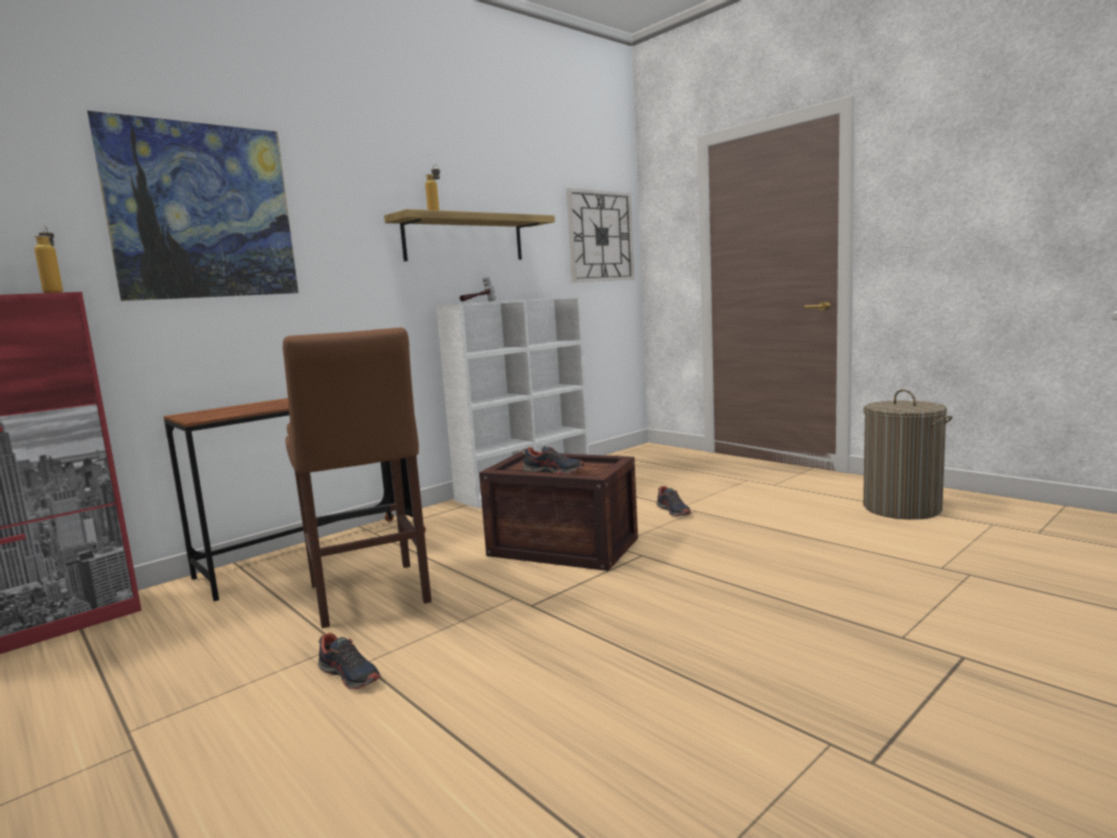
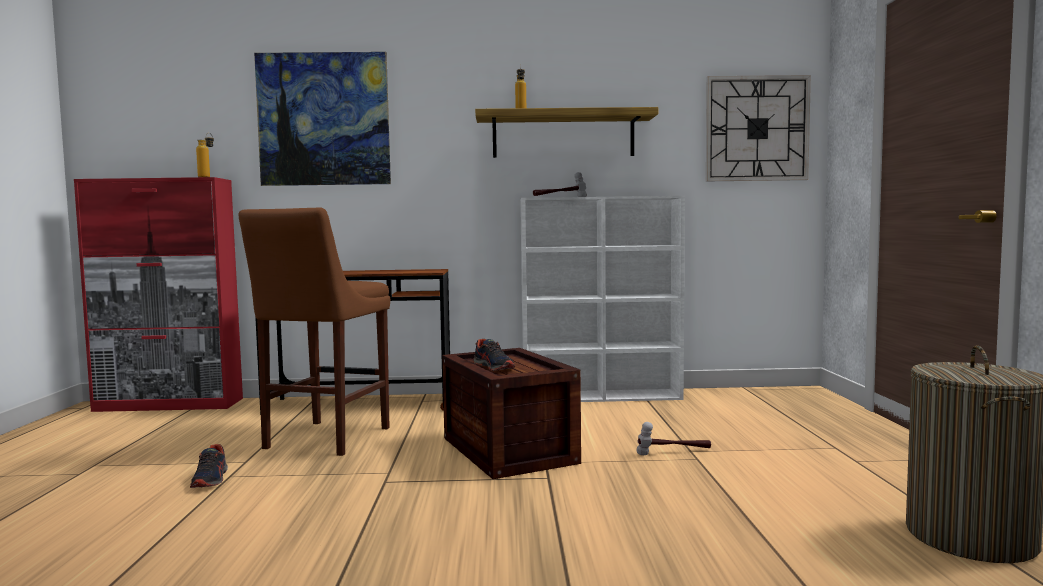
camera: 40 degrees right, 5 degrees down
shoe [656,486,691,517] -> hammer [636,422,711,455]

